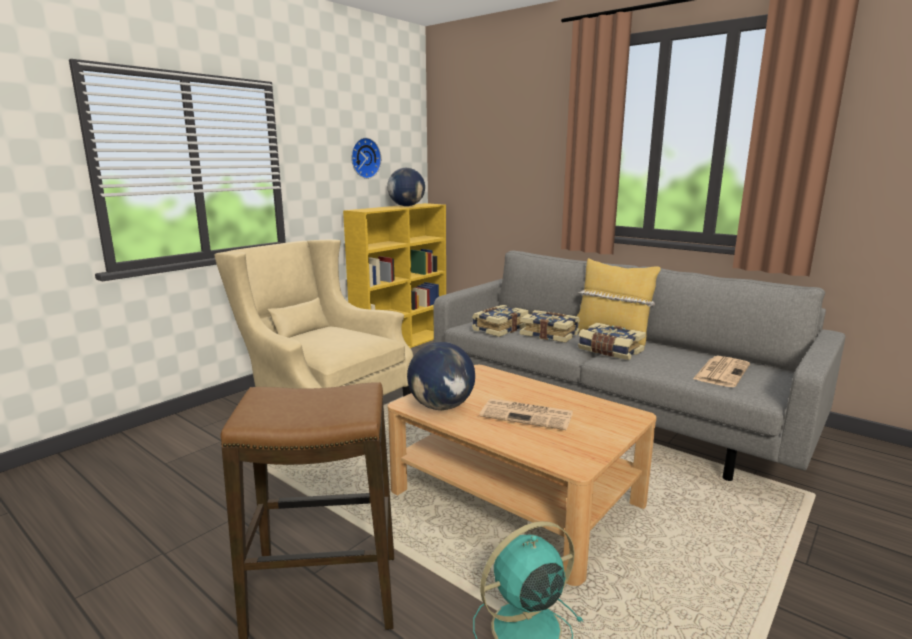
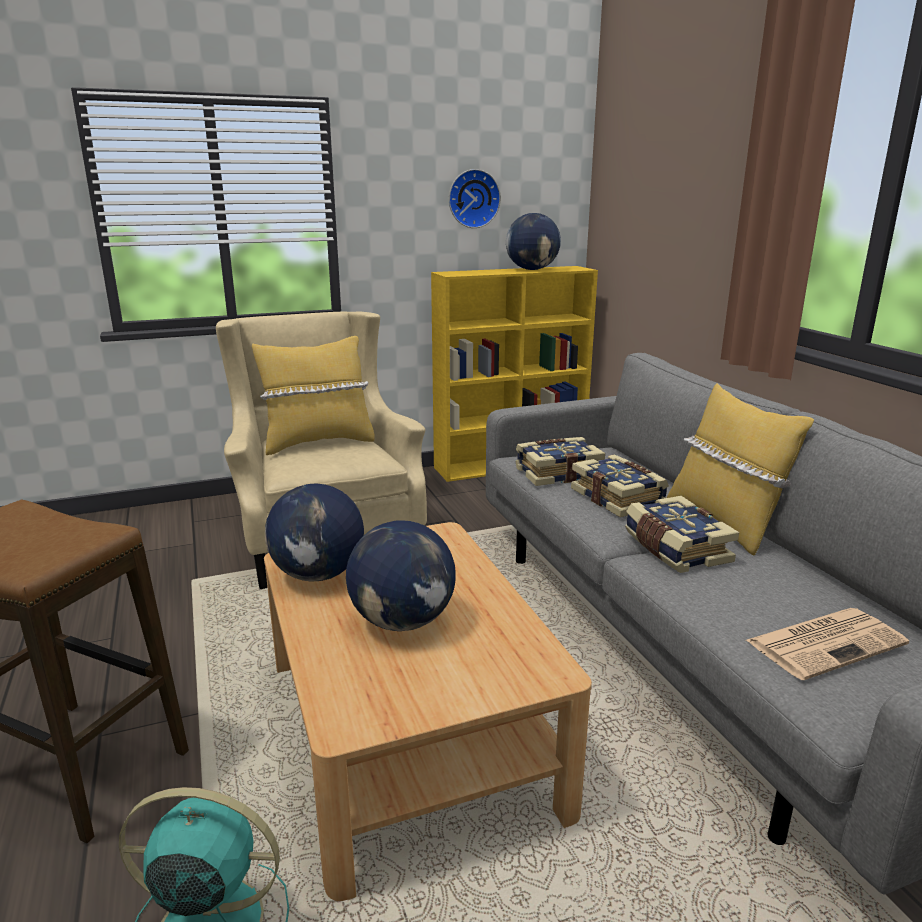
camera: 30 degrees right, 5 degrees up
newspaper [480,399,573,430] -> globe [346,521,456,631]
none -> yellow pillow [252,336,375,455]

